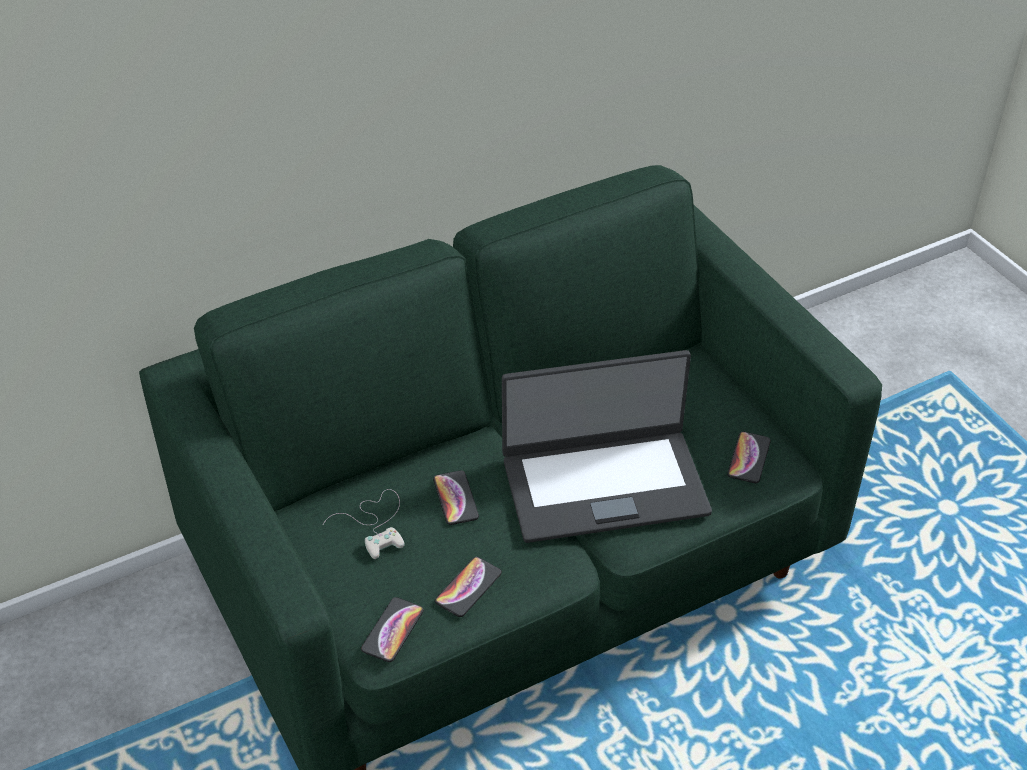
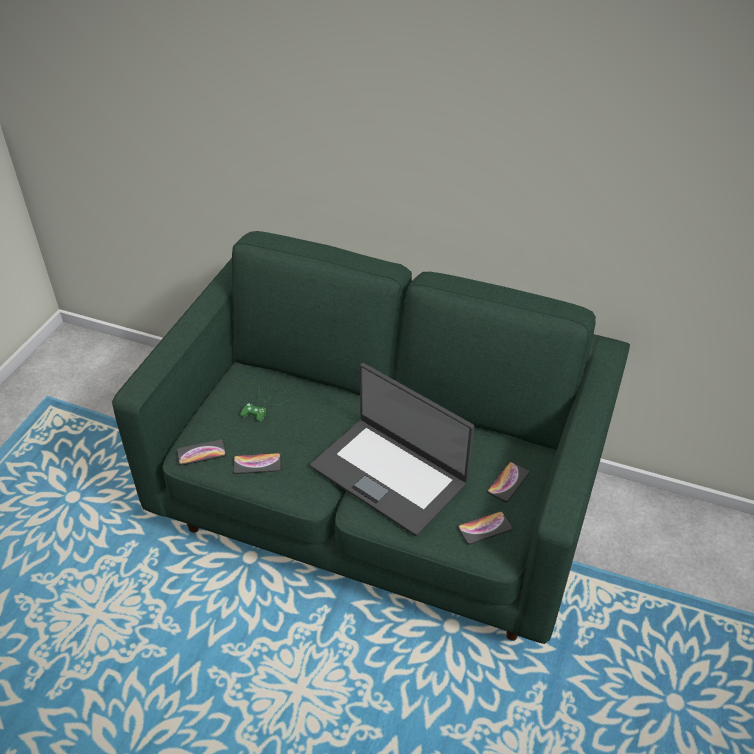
camera: 50 degrees right, 0 degrees up
white game controller [323,489,404,559] -> green game controller [240,382,293,422]
phone [433,470,479,525] -> phone moved to [487,462,530,502]

